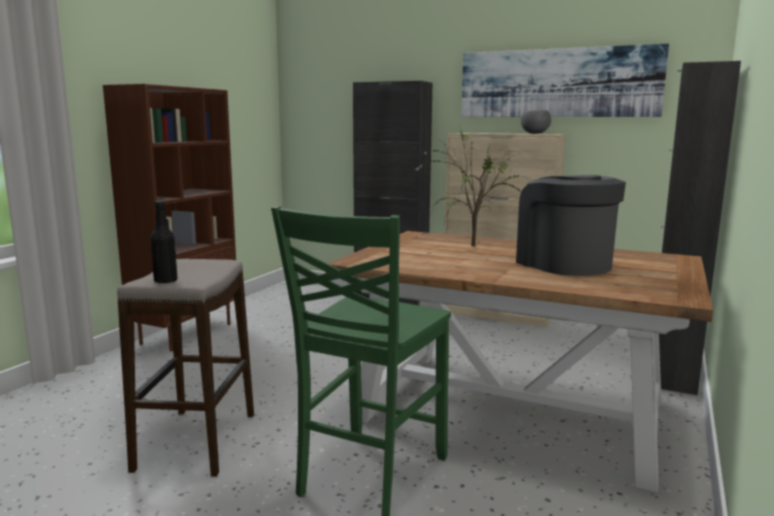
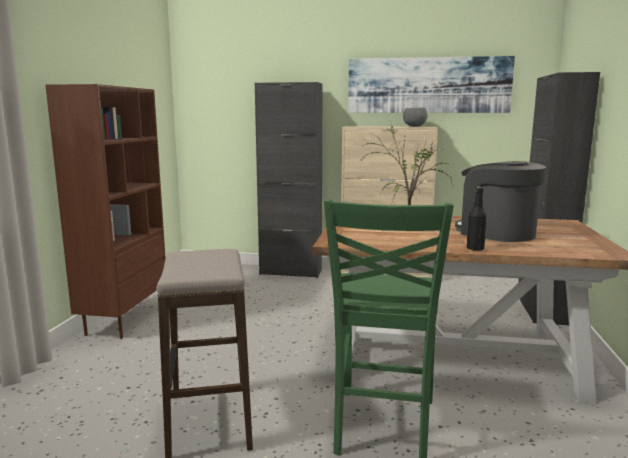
camera: 15 degrees left, 0 degrees up
black bottle [150,201,178,284] -> black bottle moved to [466,187,487,251]

